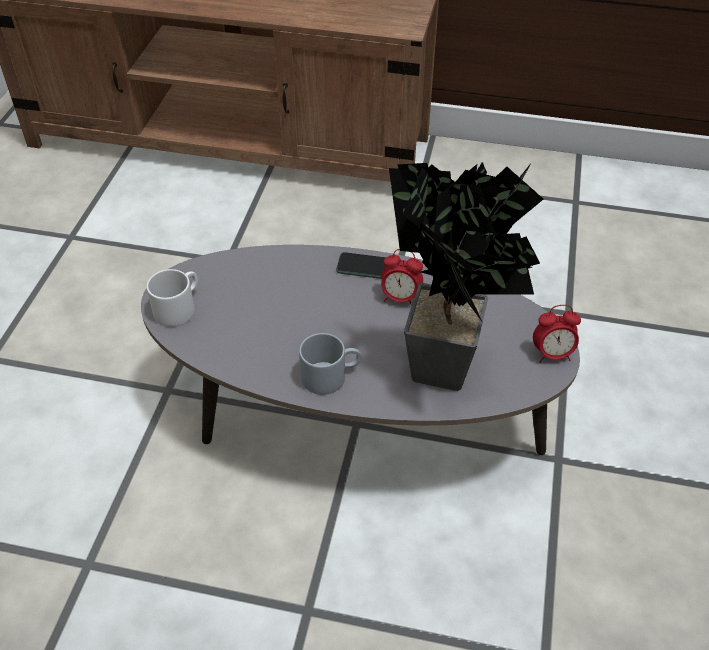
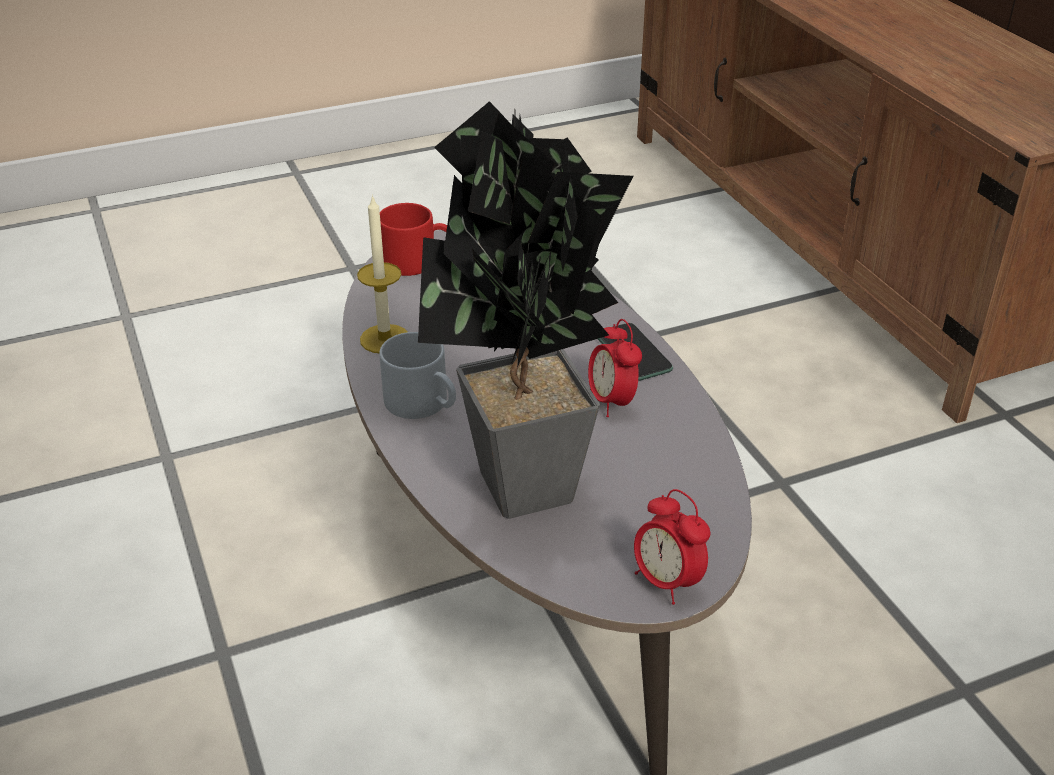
camera: 55 degrees right, 10 degrees down
white mug [147,269,198,327] -> red mug [380,203,447,276]
none -> candle [357,194,407,353]

